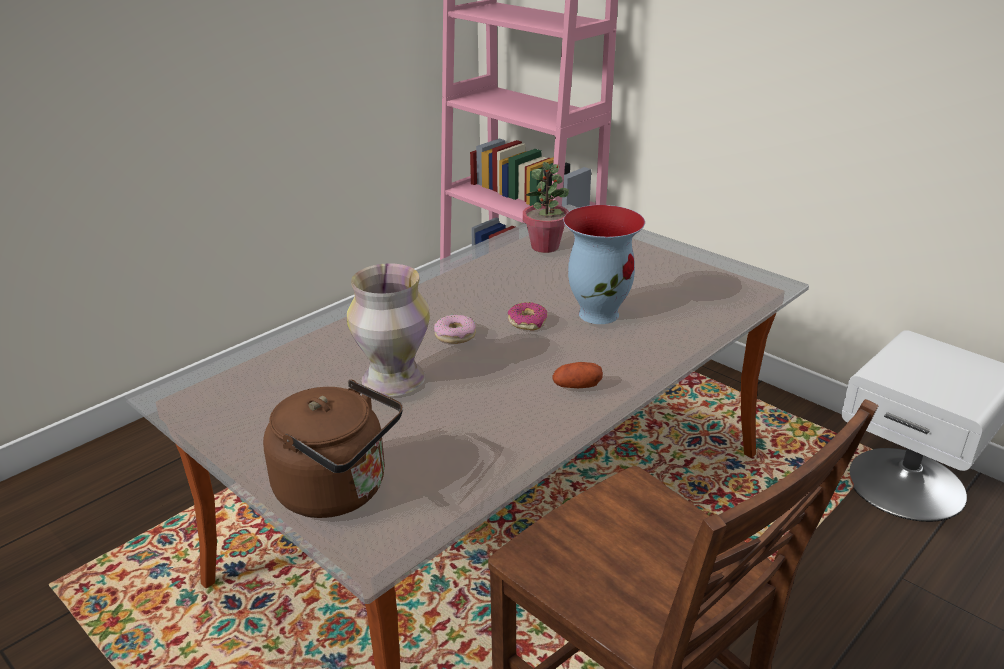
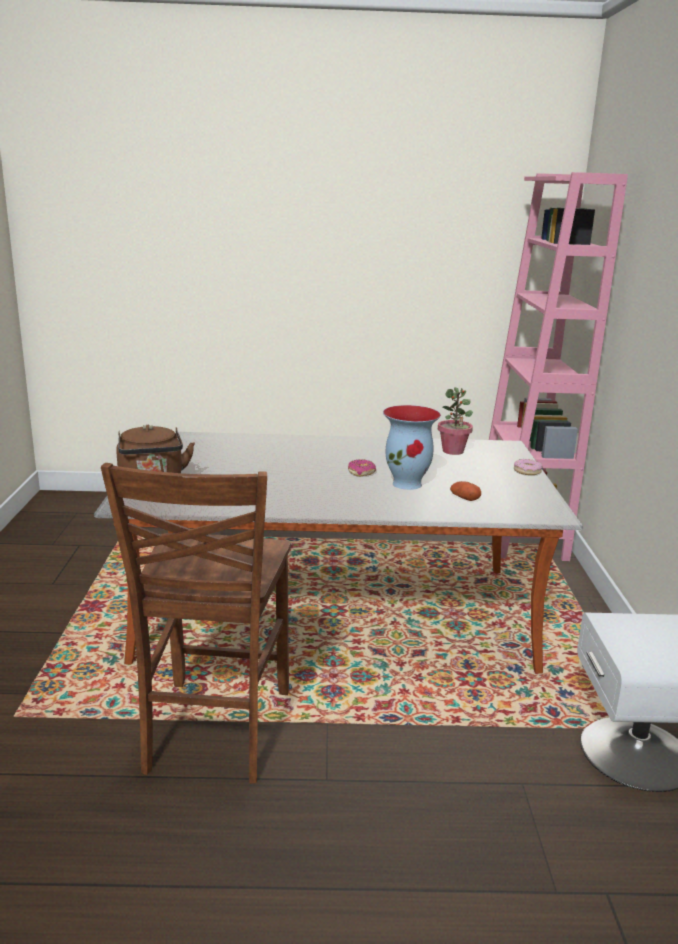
camera: 45 degrees right, 10 degrees down
vase [347,264,430,396] -> none
donut [434,315,476,344] -> donut moved to [514,459,543,475]
potato [552,362,603,388] -> potato moved to [450,481,481,501]

